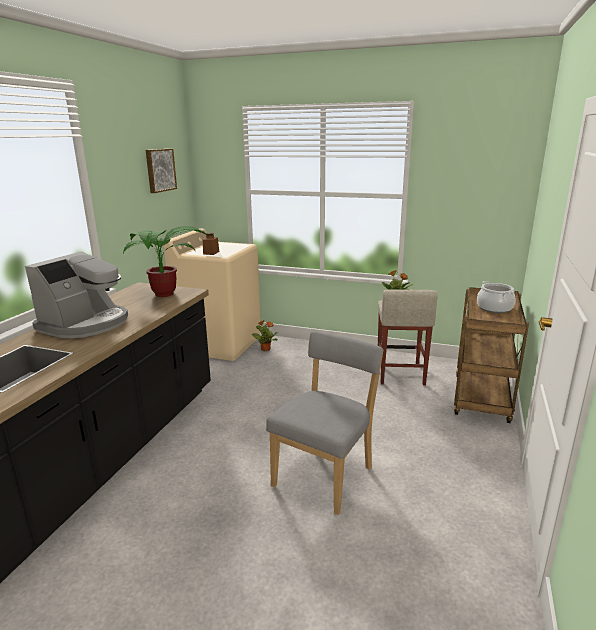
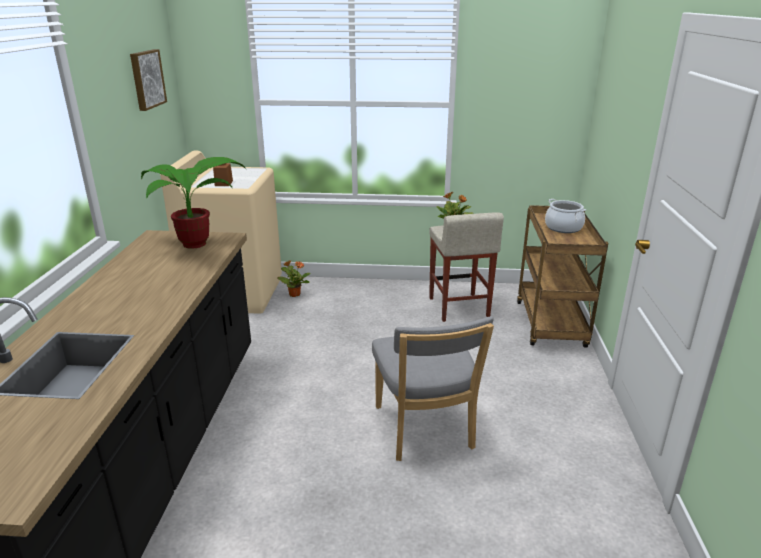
camera: 15 degrees left, 5 degrees up
coffee machine [25,251,128,338] -> none
grey chair [266,332,384,515] -> grey chair turned 150 degrees clockwise [372,316,494,461]

